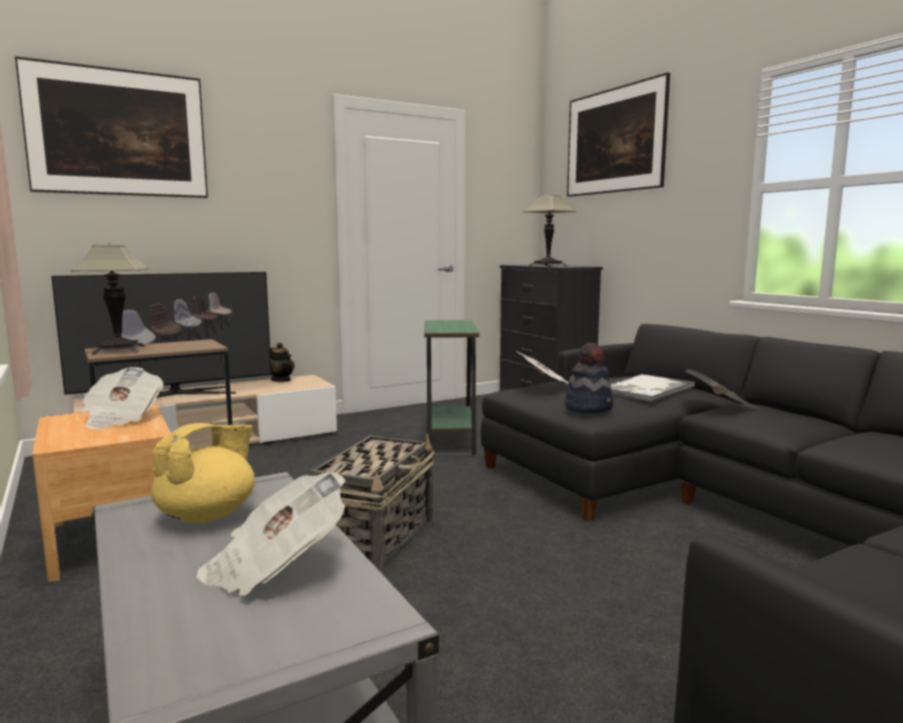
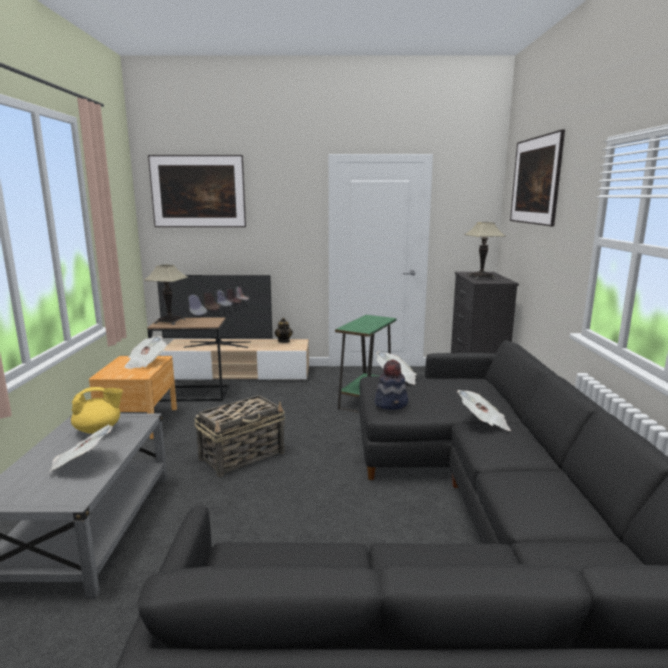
camera: 30 degrees right, 5 degrees up
tray [611,374,695,402] -> none

